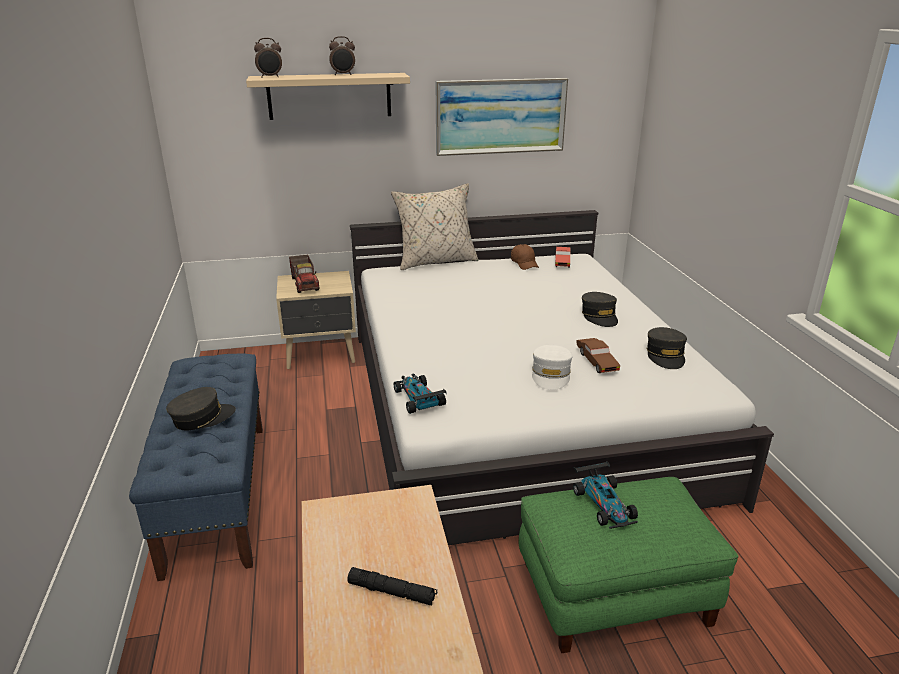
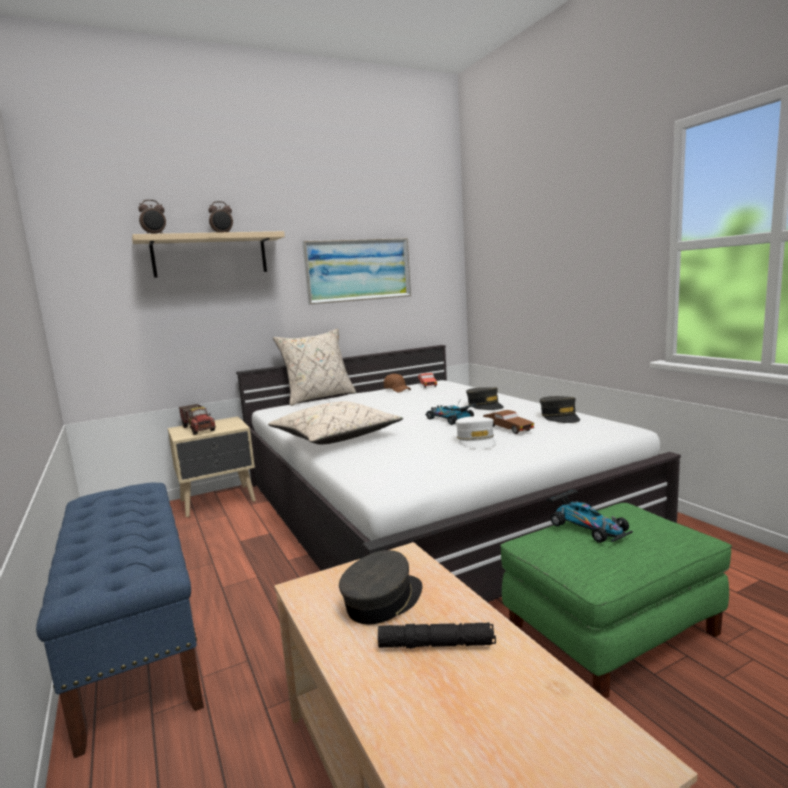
camera: 15 degrees left, 15 degrees down
grey cap [166,387,236,430] -> grey cap moved to [339,550,422,624]
toy car [394,373,447,414] -> toy car moved to [425,403,476,425]
none -> beige pillow [268,401,403,445]

